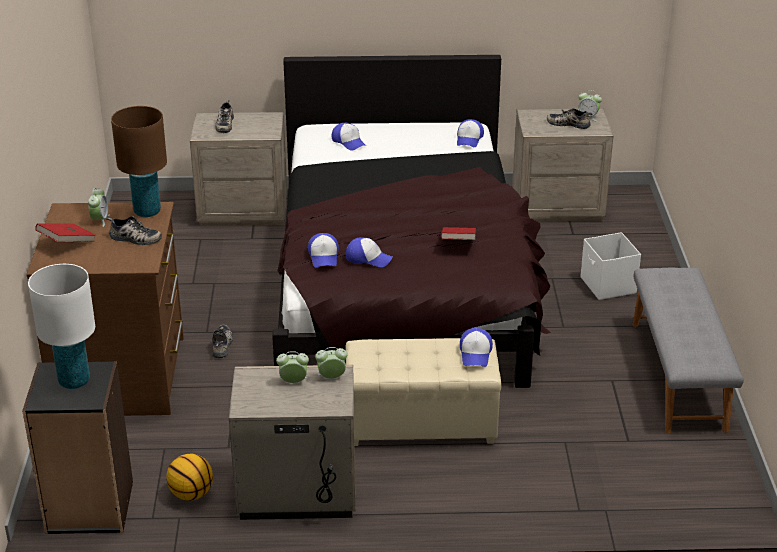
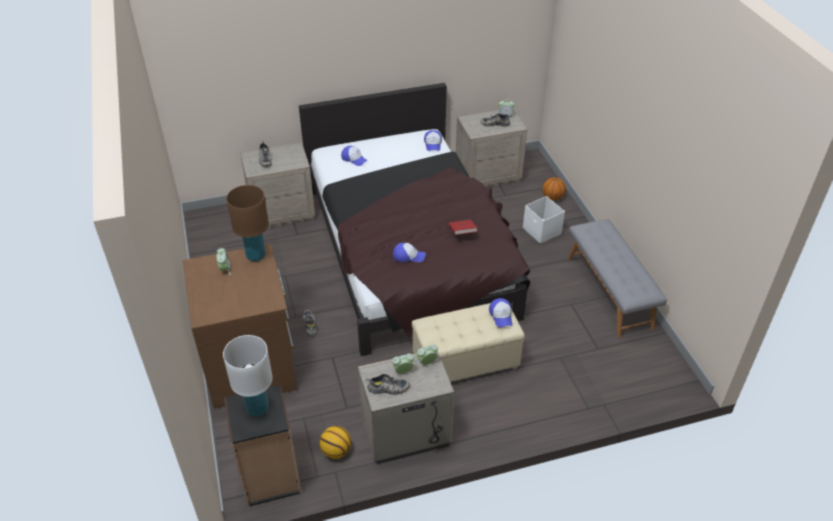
camera: 15 degrees left, 10 degrees up
red book [36,223,95,242] -> none
shoe [106,216,162,245] -> shoe moved to [366,374,410,395]
cap [308,233,339,268] -> none
none -> basketball [543,177,566,201]

